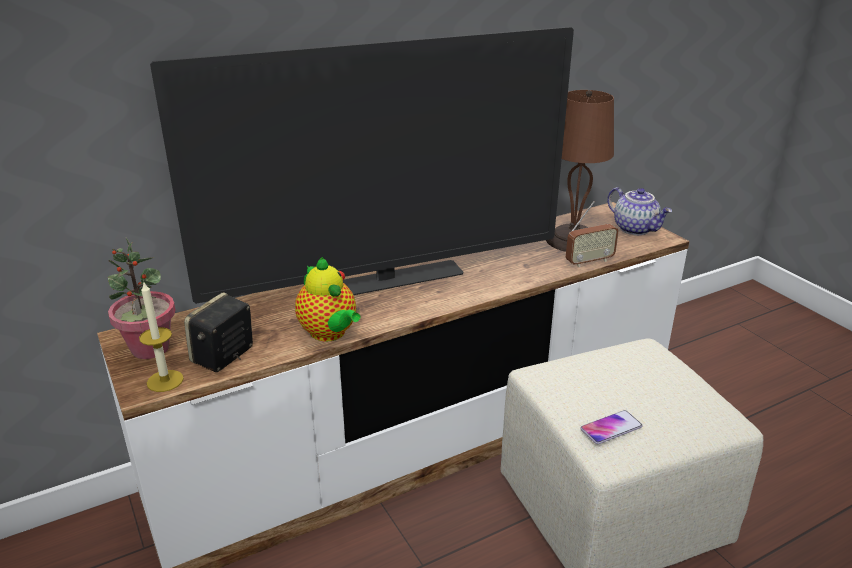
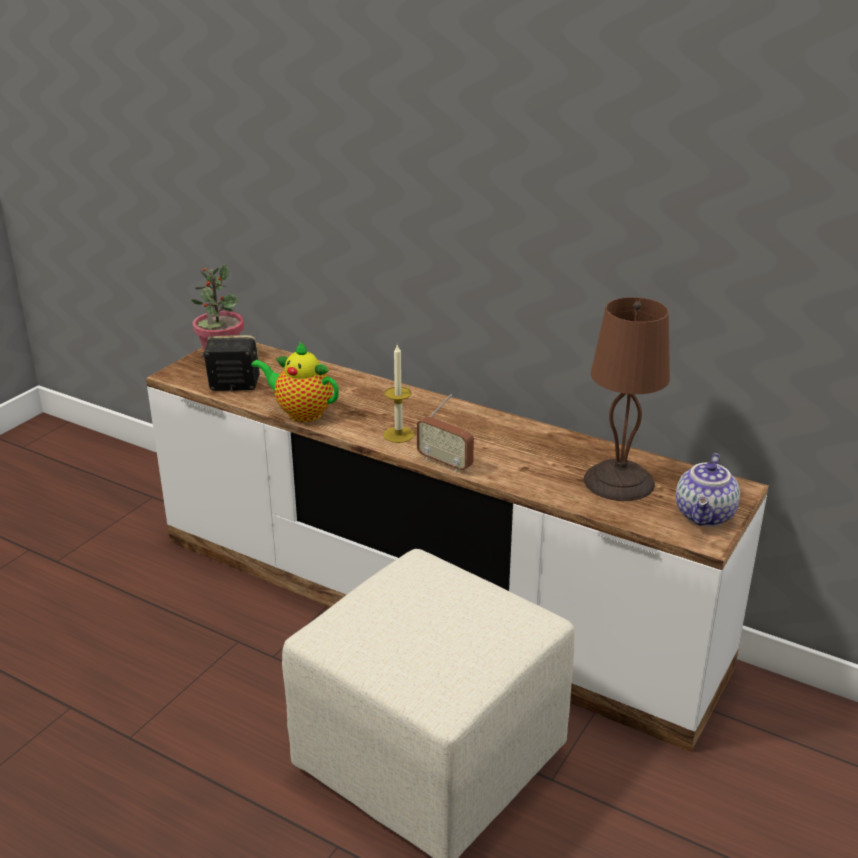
camera: 60 degrees right, 0 degrees up
candle [139,282,184,392] -> candle moved to [383,344,414,443]
television [150,27,574,304] -> none
teapot [295,257,361,342] -> teapot turned 90 degrees clockwise [251,341,339,422]
radio [566,201,619,267] -> radio moved to [417,394,474,472]
phone [580,410,643,444] -> none

